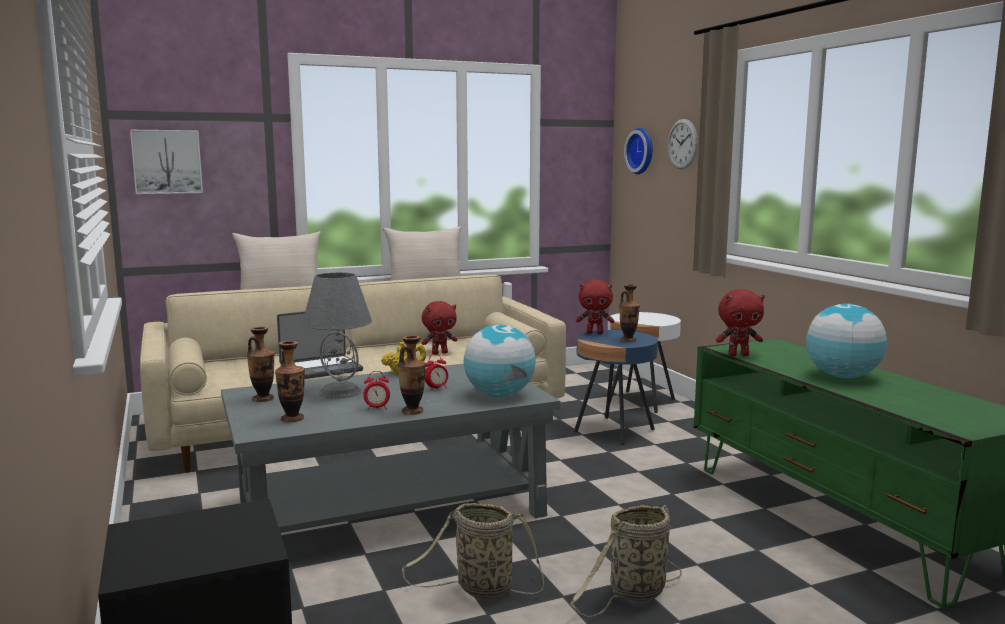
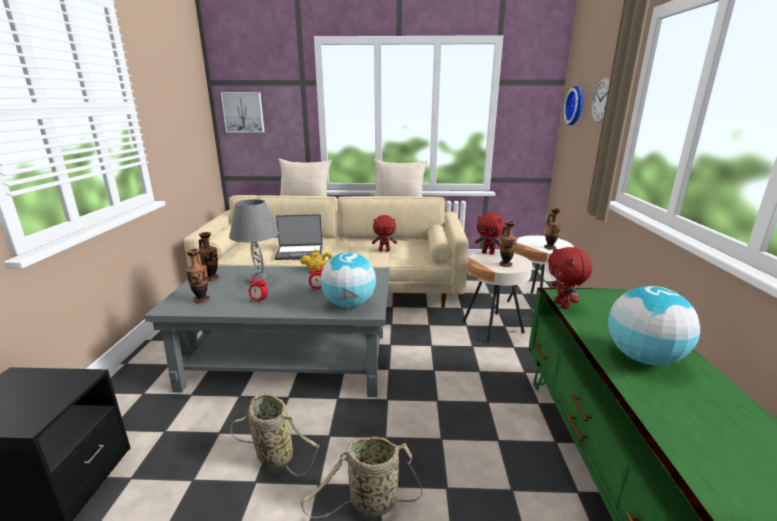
camera: 25 degrees right, 10 degrees up
vase [398,336,426,415] -> vase moved to [544,208,561,249]
blue side table [574,330,658,445] -> beige side table [463,251,532,342]
red plush toy [716,289,765,356] -> red plush toy turned 60 degrees clockwise [548,246,592,309]

